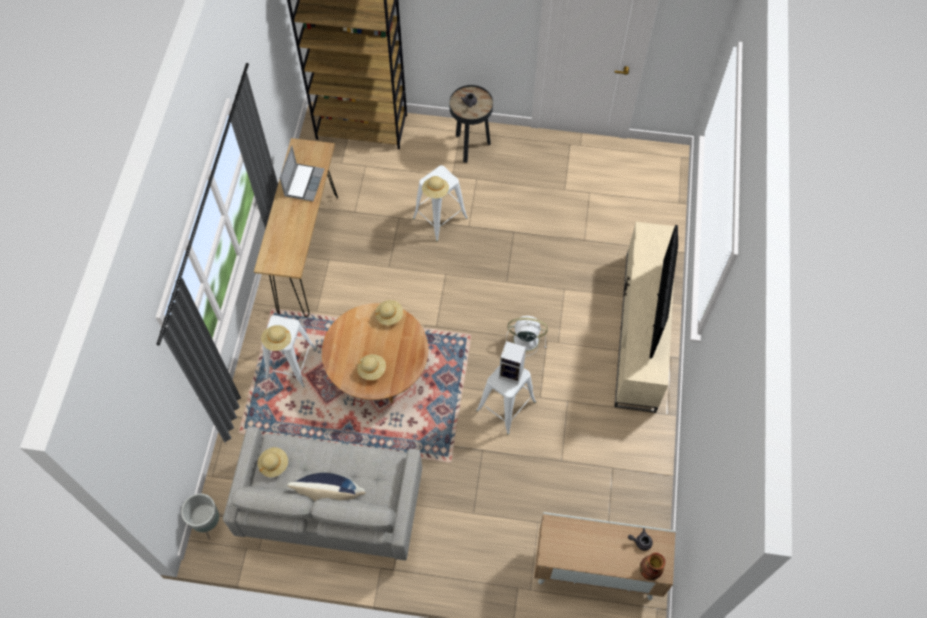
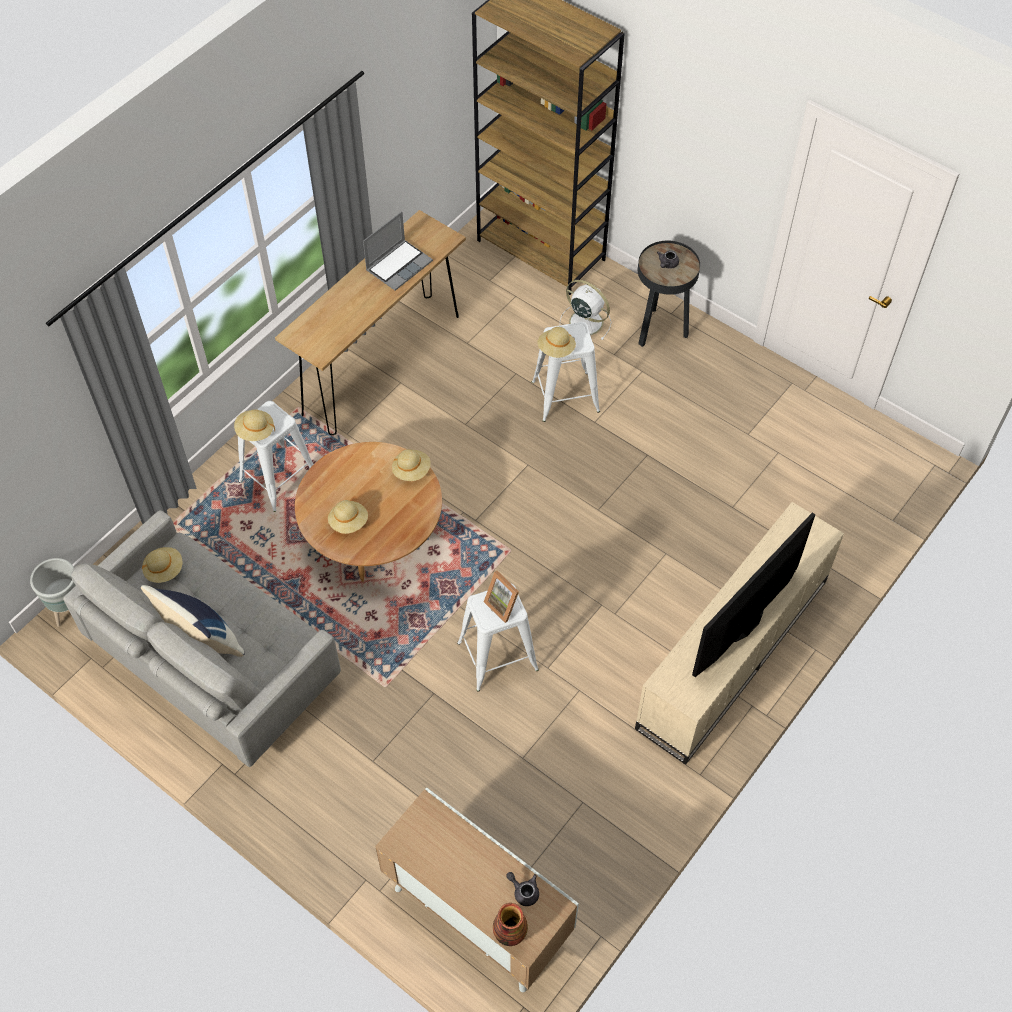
camera: 30 degrees right, 5 degrees down
speaker [499,341,526,384] -> picture frame [484,571,519,623]
white fan [506,316,548,357] -> white fan moved to [560,280,611,340]

